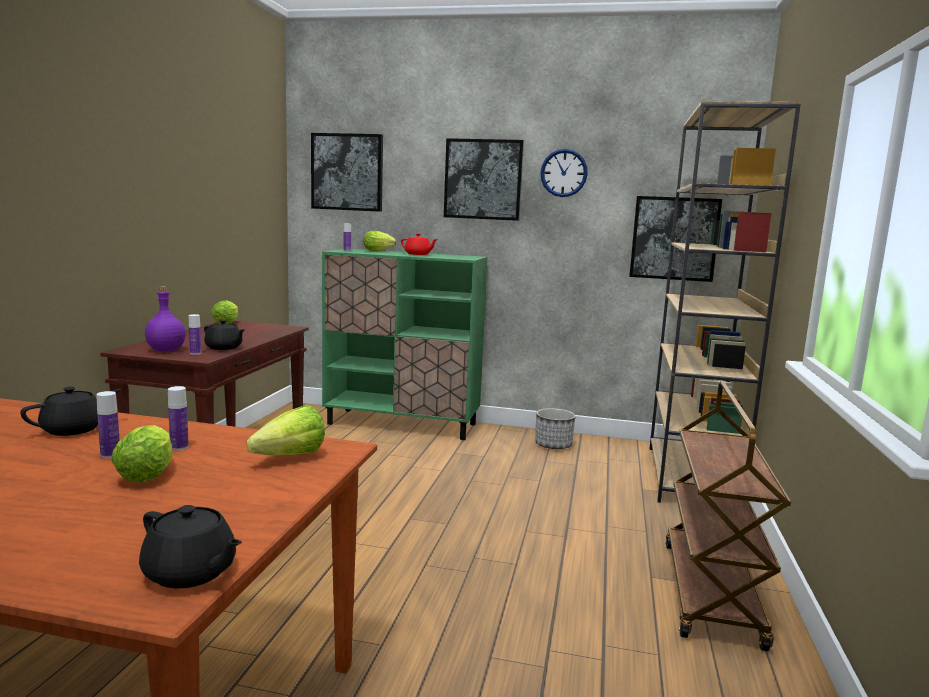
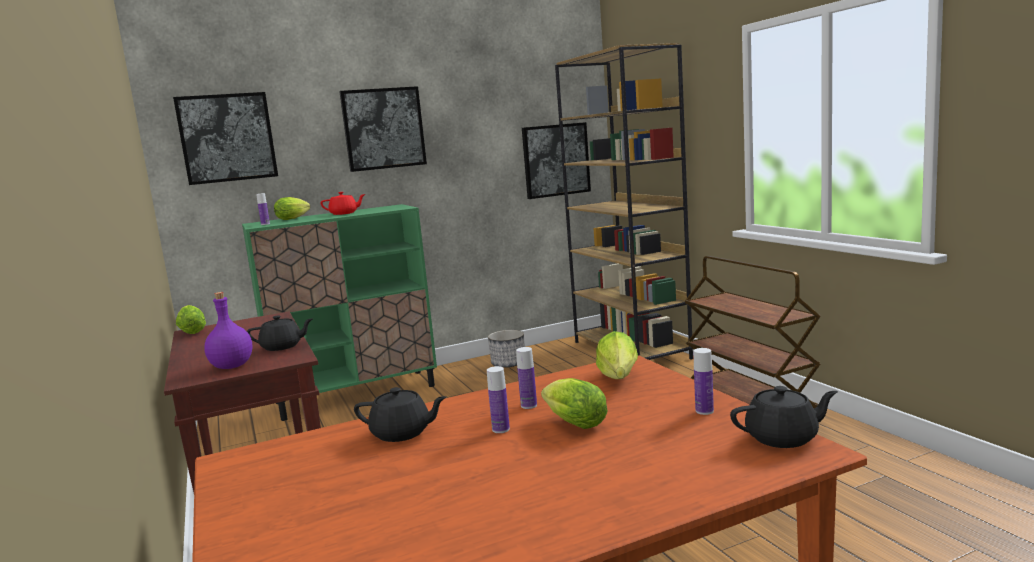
camera: 35 degrees left, 0 degrees up
black teapot [20,387,122,436] -> black teapot turned 90 degrees clockwise [354,387,447,442]
bottle [189,314,201,355] -> bottle moved to [694,348,714,415]
wall clock [540,149,588,197] -> none

